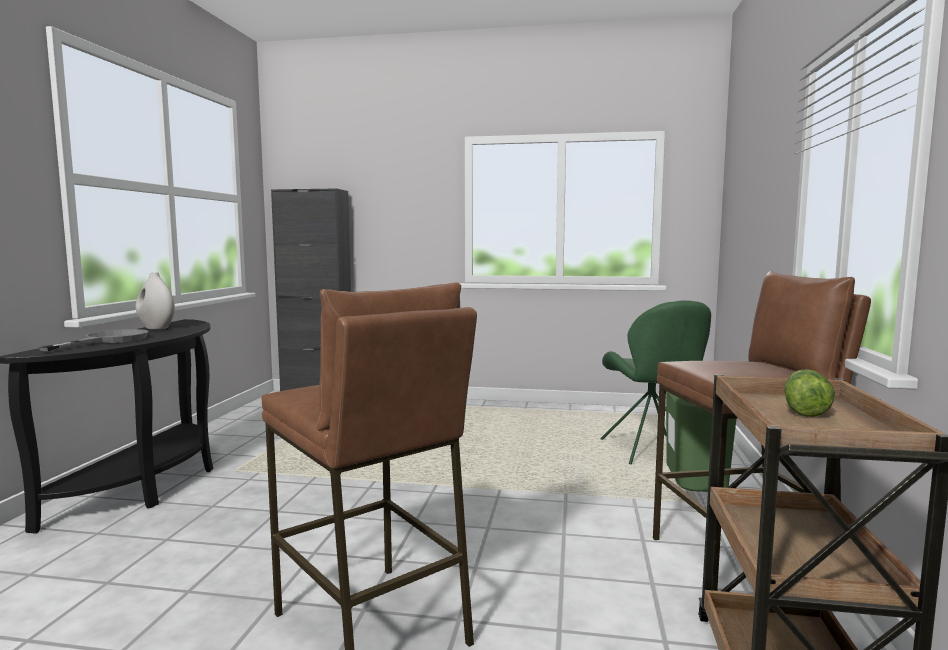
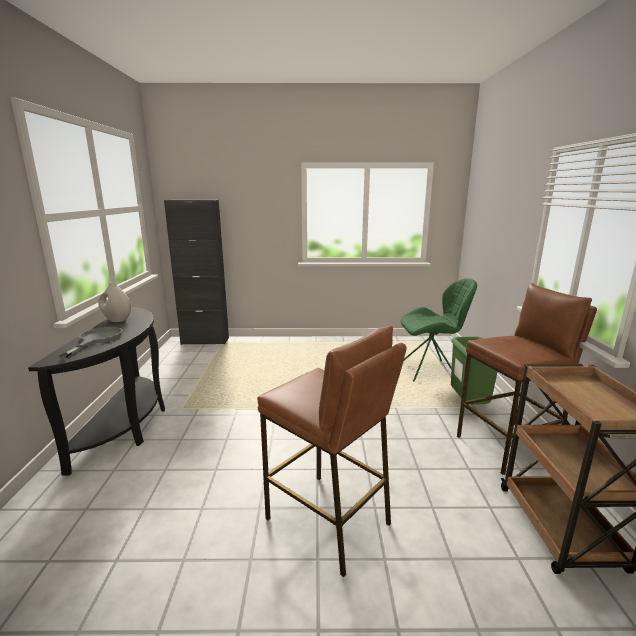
camera: 10 degrees left, 10 degrees up
green chair [600,300,711,464] -> green chair turned 75 degrees counterclockwise [401,278,477,382]
lettuce [784,369,835,417] -> none

